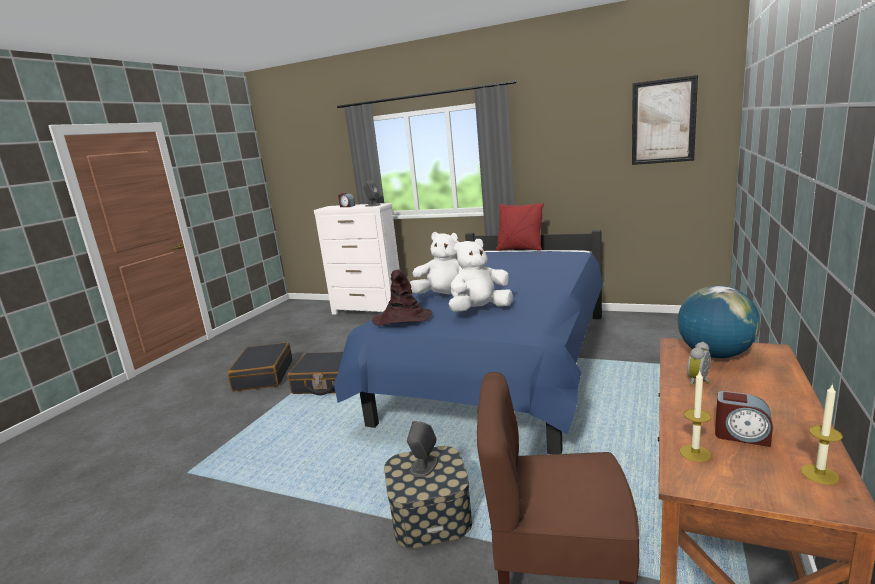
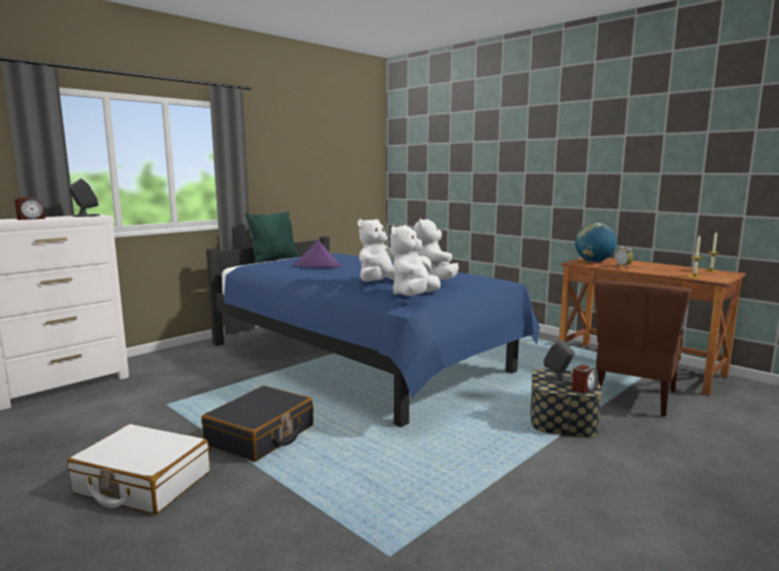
camera: 70 degrees left, 5 degrees down
black suitcase [228,342,292,391] -> white suitcase [67,424,210,515]
brown hat [372,269,433,326] -> white plush toy [390,225,441,296]
red pillow [496,203,544,251] -> green pillow [245,211,299,263]
picture [632,75,698,165] -> none
alarm clock [715,391,773,447] -> alarm clock moved to [572,365,598,393]
none -> purple hat [294,240,341,268]

